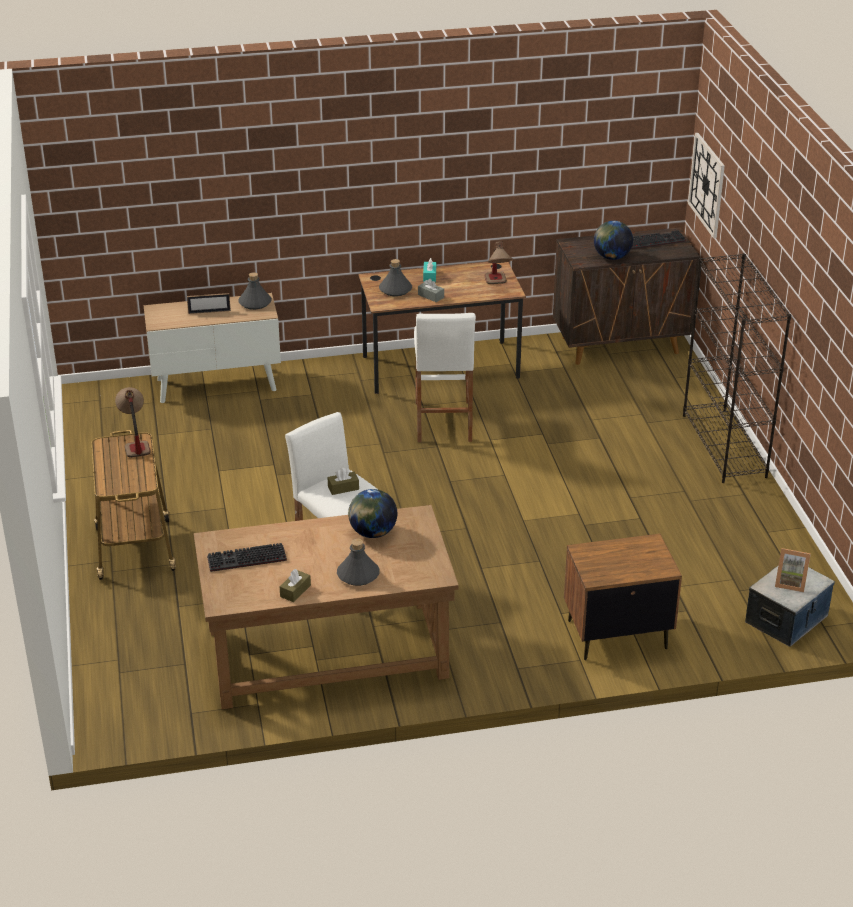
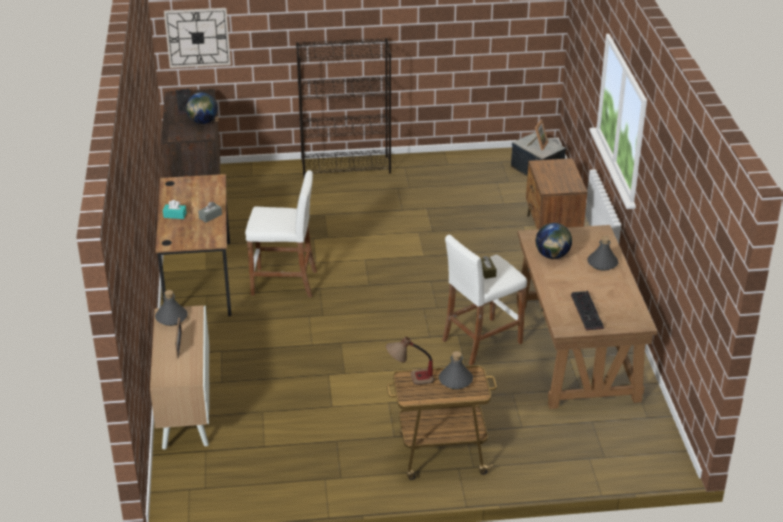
camera: 85 degrees left, 0 degrees up
brown tissue box [280,569,311,602] -> none
grey bottle [379,259,412,296] -> grey bottle moved to [439,351,473,389]
table lamp [484,241,513,284] -> none

